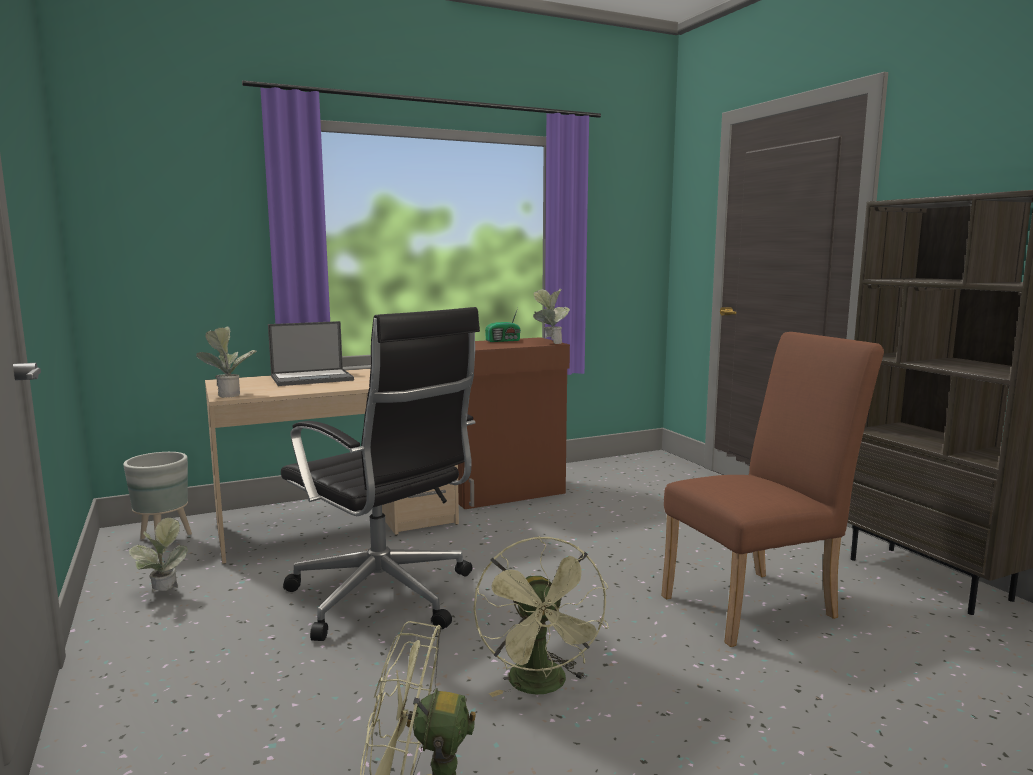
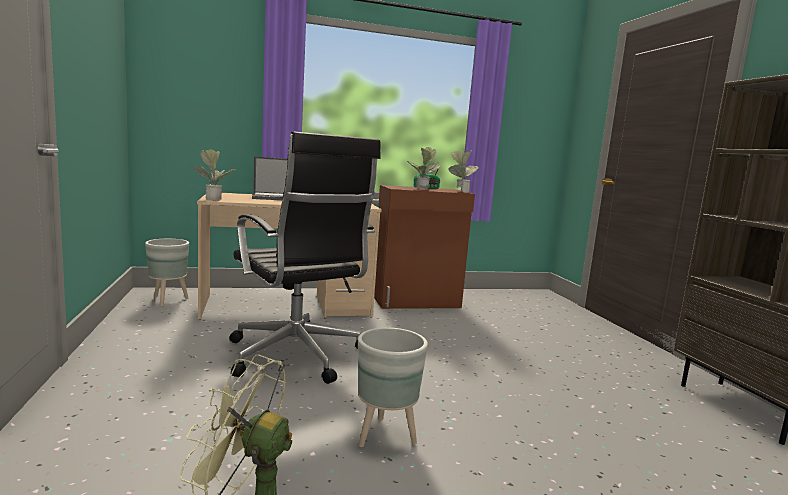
camera: 10 degrees right, 0 degrees up
potted plant [129,518,188,592] -> potted plant moved to [407,147,441,189]
green fan [473,536,609,697] -> grey planter [358,328,428,447]
brown chair [661,332,884,647] -> none

